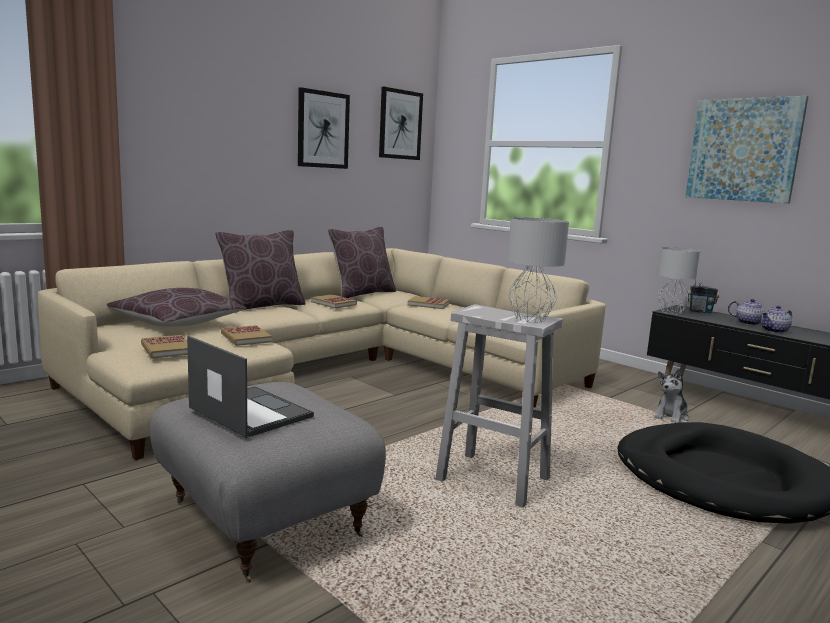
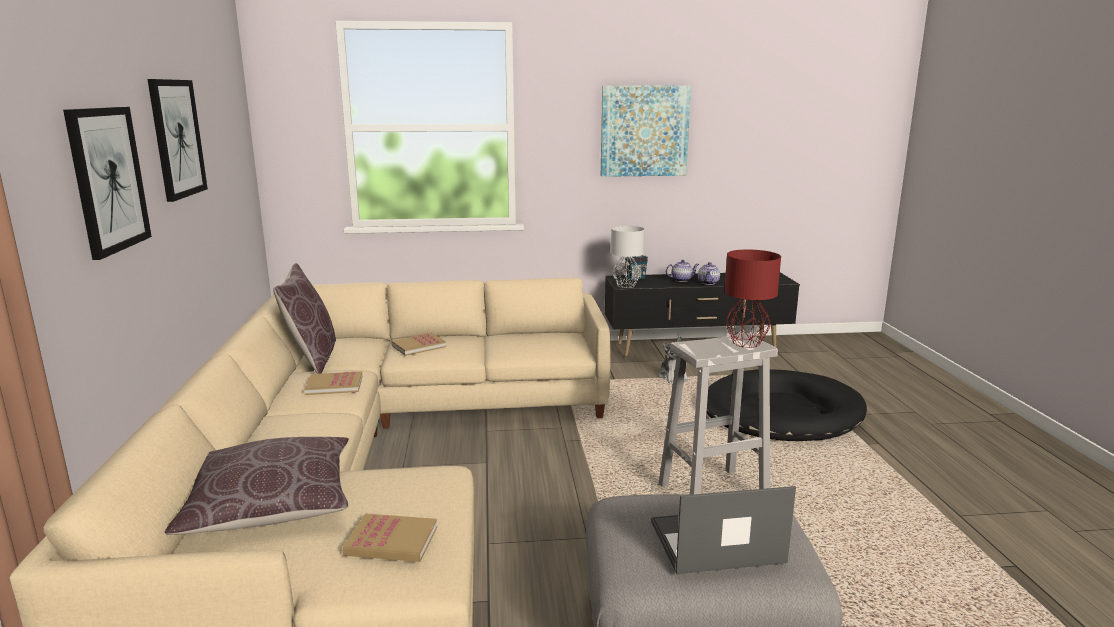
camera: 50 degrees left, 5 degrees up
brown pillow [215,230,306,310] -> none
book [221,325,272,346] -> none
picture [379,87,423,160] -> picture moved to [63,107,152,260]
grey table lamp [507,217,569,323] -> red table lamp [724,249,781,348]

